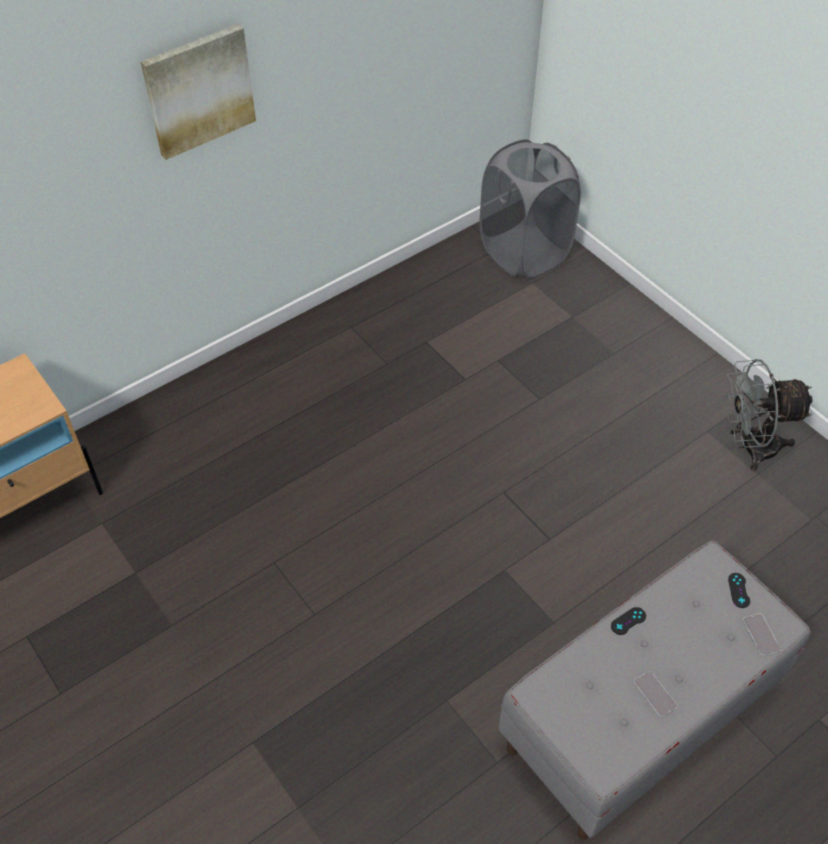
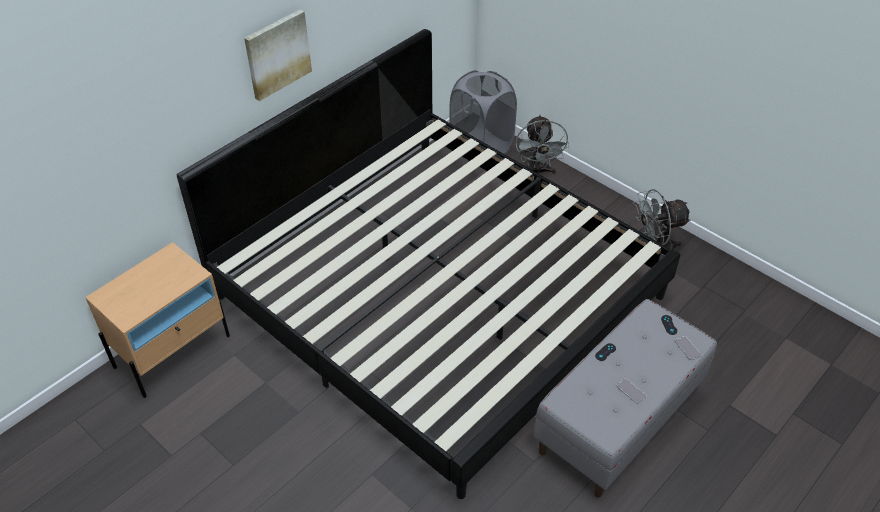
camera: 10 degrees left, 5 degrees down
none -> bed [177,29,681,499]
none -> grey fan [516,115,569,174]

